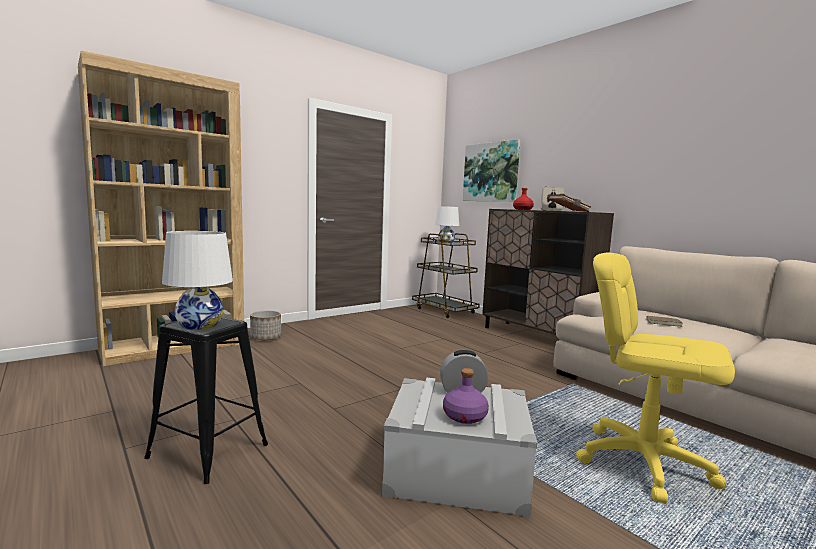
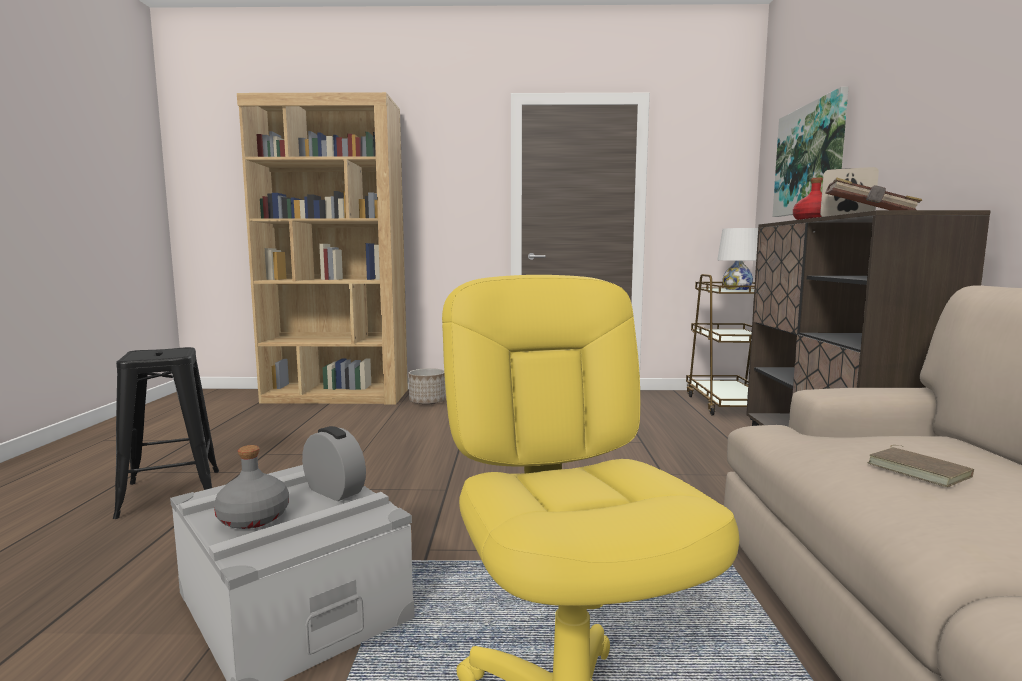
camera: 40 degrees right, 0 degrees up
white table lamp [162,231,233,330] -> none
purple bottle [443,368,489,424] -> grey bottle [214,445,289,529]

